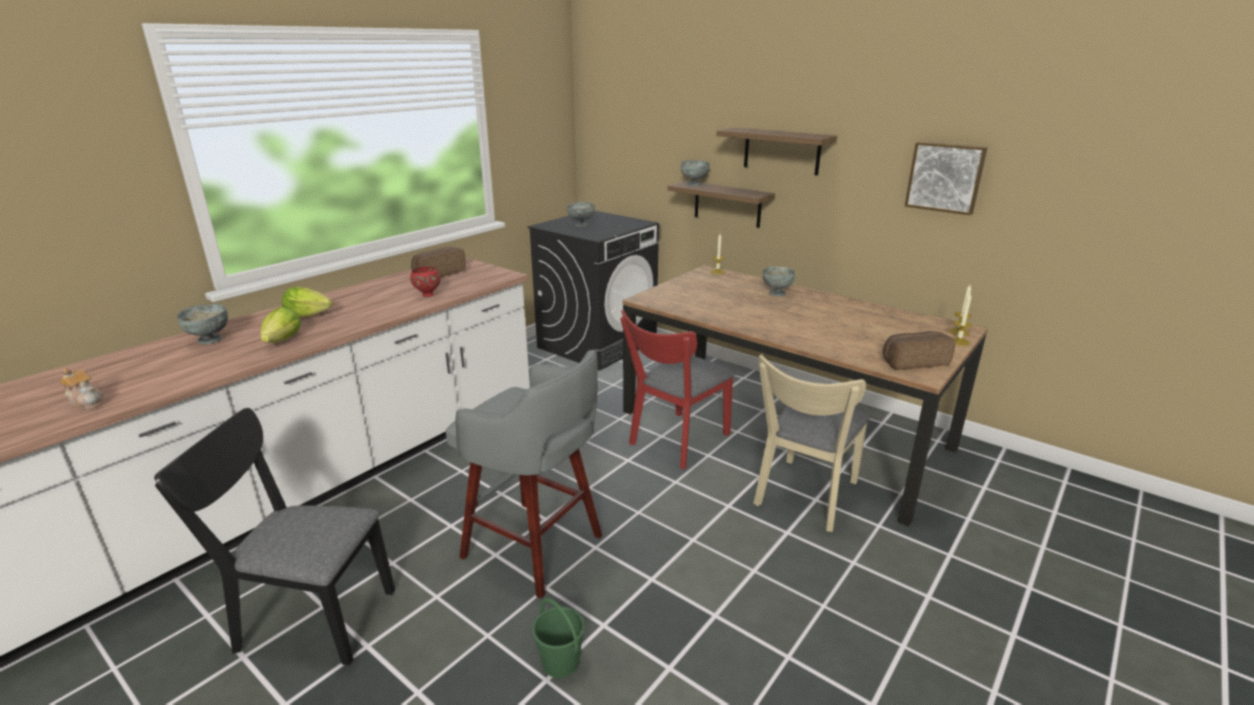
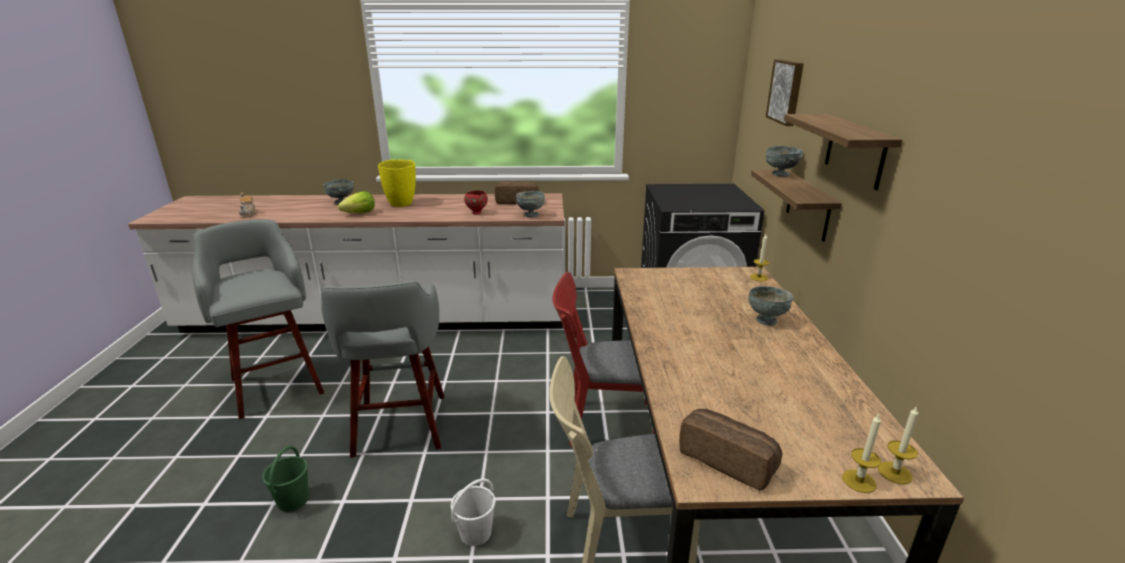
camera: 50 degrees right, 0 degrees up
black chair [154,408,395,665] -> grey stool [192,219,324,419]
lettuce [282,287,333,317] -> yellow vase [378,160,416,207]
grey bowl [566,202,595,227] -> grey bowl moved to [516,191,545,218]
picture [905,141,987,215] -> picture moved to [766,59,804,126]
none -> white bucket [451,478,495,546]

